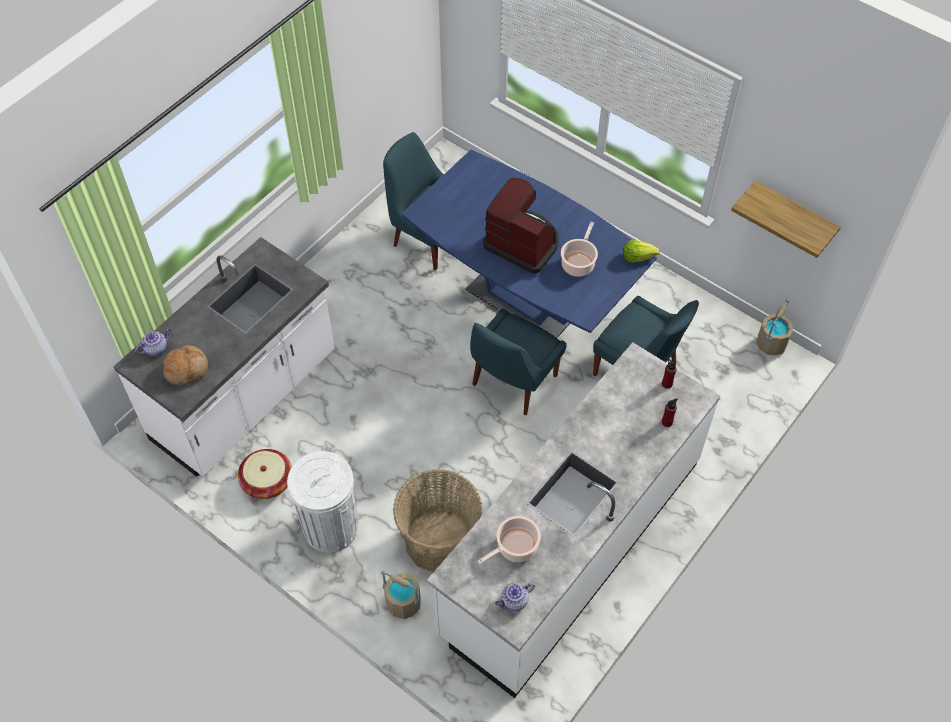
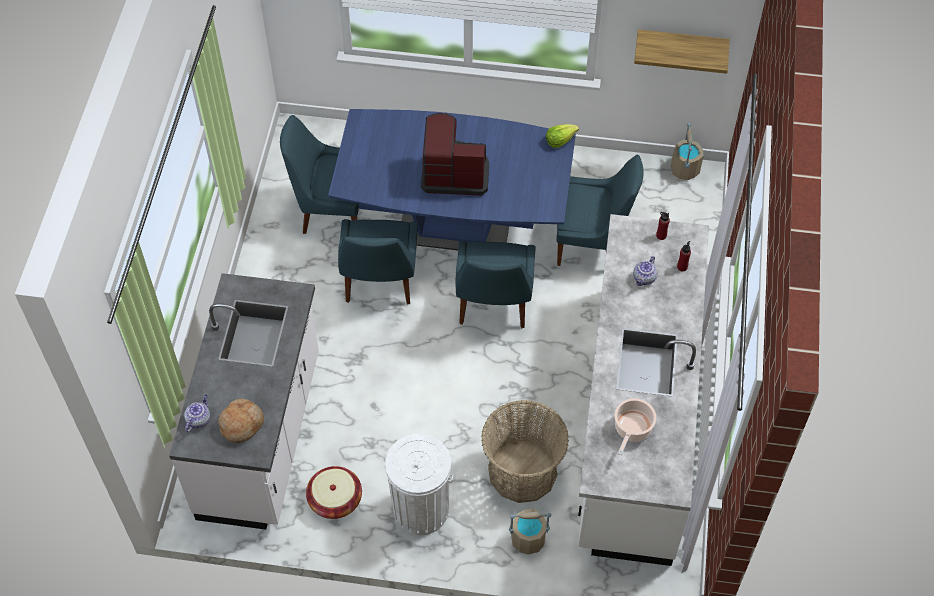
camera: 30 degrees left, 0 degrees up
teapot [495,583,535,611] -> teapot moved to [633,256,657,286]
cooking pot [561,222,598,277] -> none
none -> blue chair [338,219,418,305]

